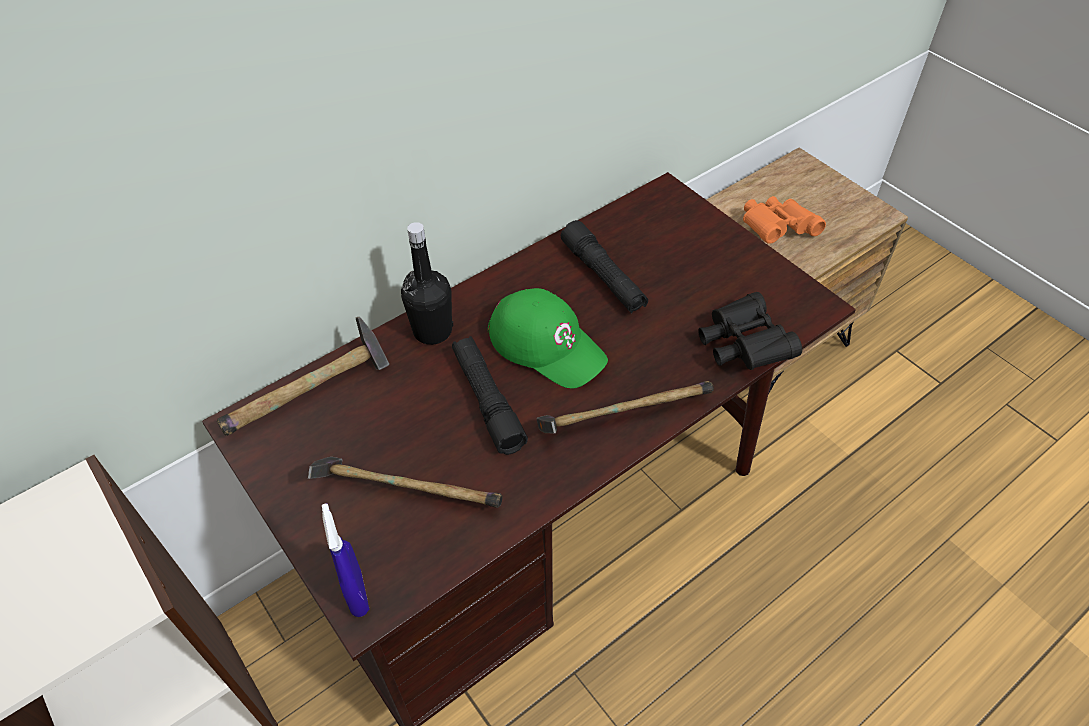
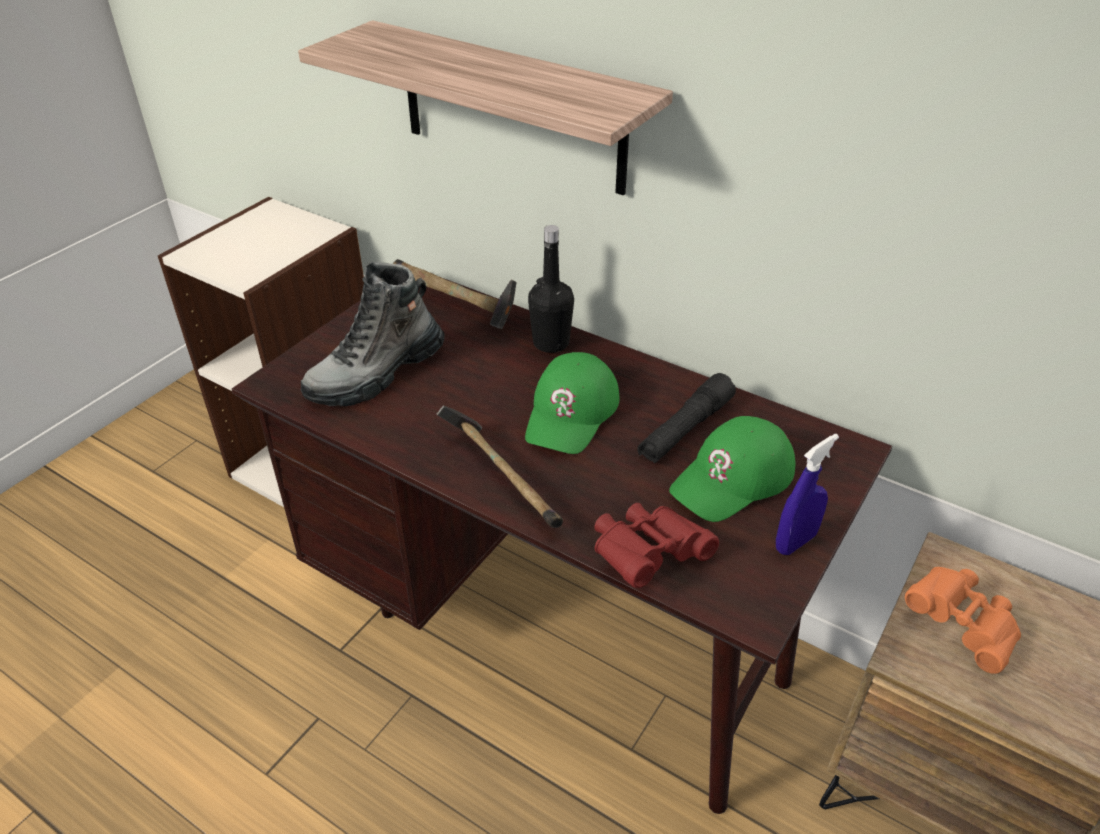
camera: 70 degrees right, 10 degrees down
hammer [308,457,503,508] -> boot [301,262,445,406]
blue spray bottle [322,503,369,617] -> blue spray bottle moved to [776,434,839,555]
black flashlight [452,336,528,455] -> none
black binoculars [698,292,802,370] -> red binoculars [594,503,719,588]
none -> shelf [298,20,673,195]
none -> green cap [669,416,795,522]

